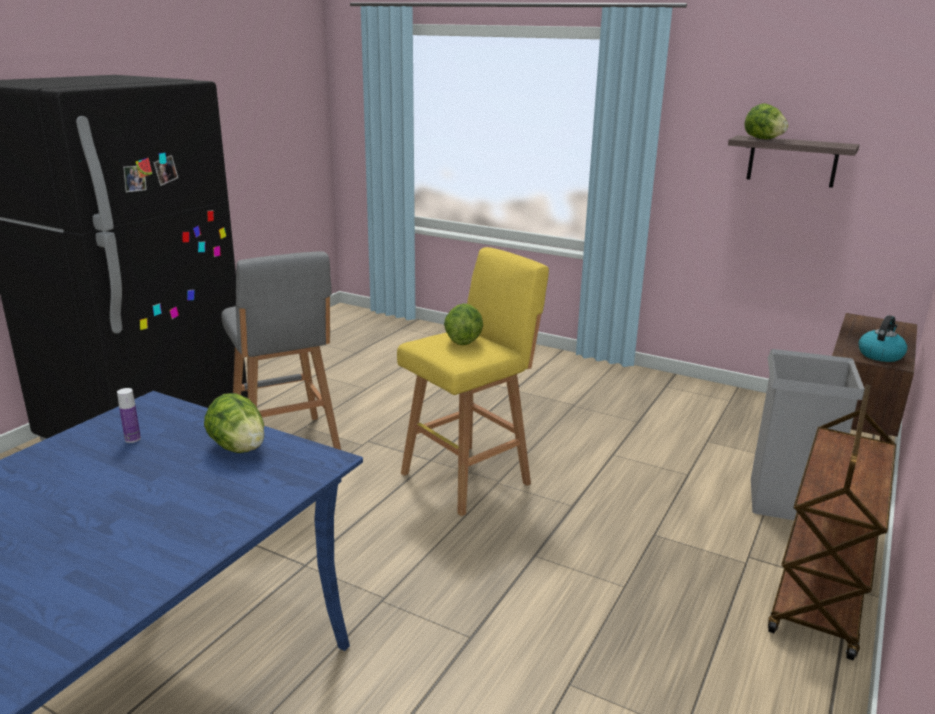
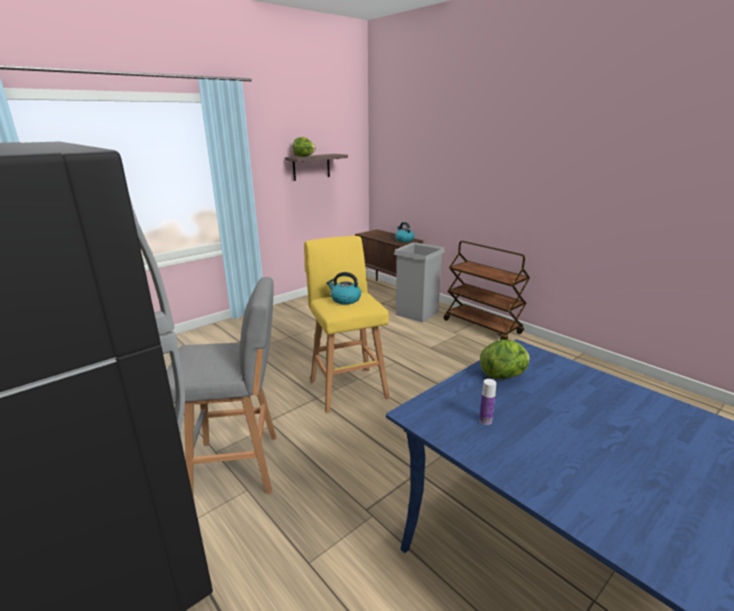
camera: 70 degrees left, 0 degrees up
lettuce [444,303,483,345] -> kettle [327,272,361,304]

